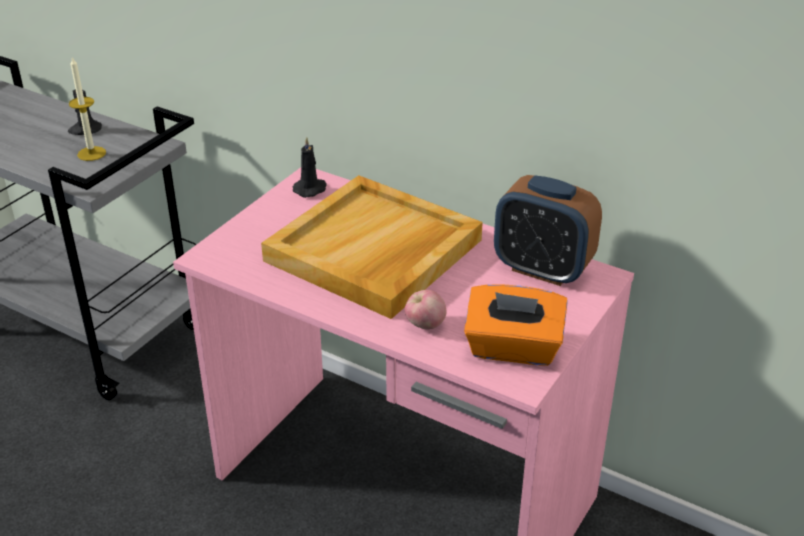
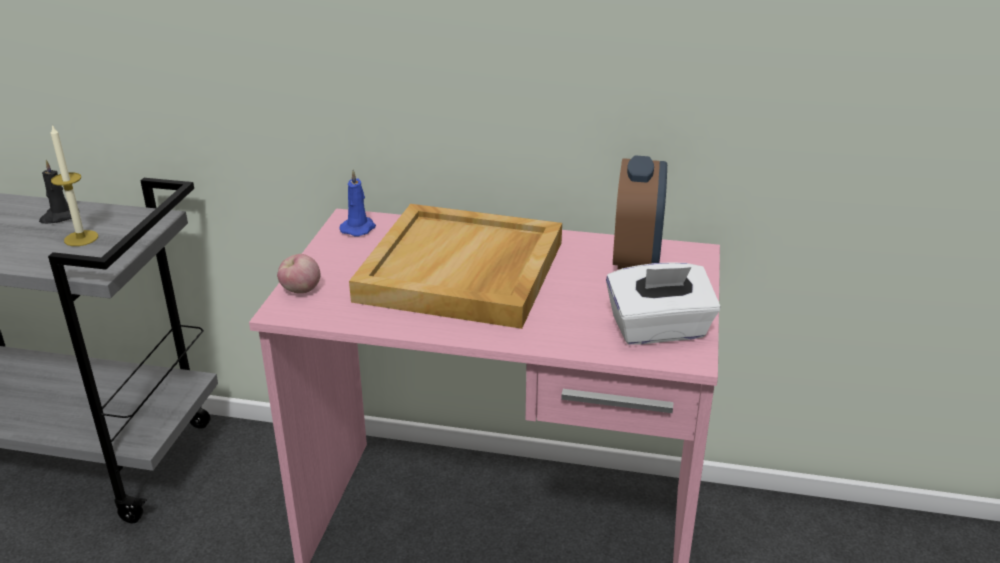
camera: 20 degrees left, 5 degrees down
black candle [293,137,327,198] -> blue candle [339,169,376,236]
apple [405,290,447,330] -> apple moved to [277,254,321,294]
orange tissue box [464,284,567,366] -> white tissue box [606,262,720,345]
alarm clock [494,175,602,286] -> alarm clock turned 90 degrees counterclockwise [613,155,667,269]

